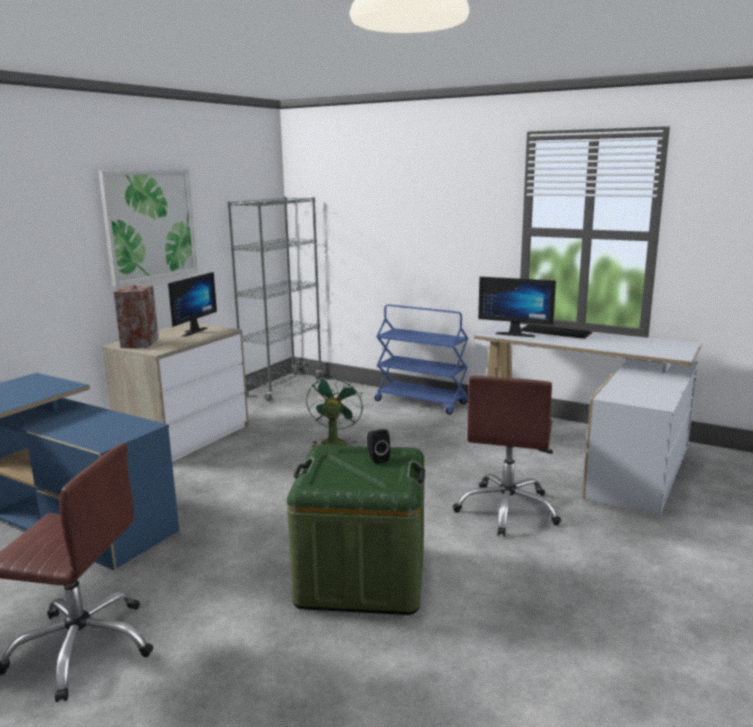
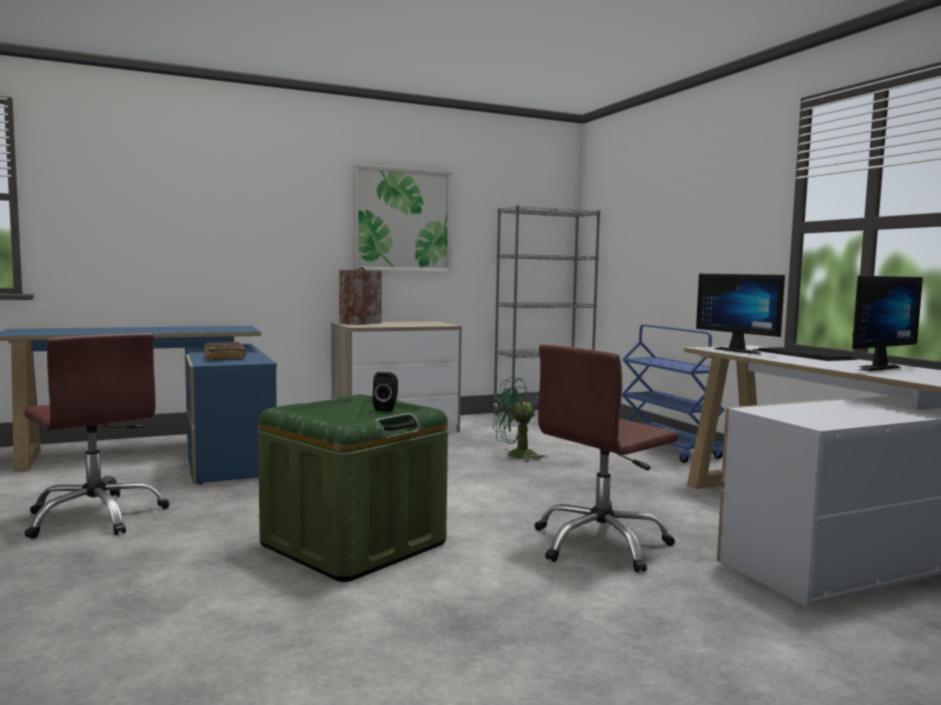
camera: 35 degrees right, 10 degrees down
monitor [168,272,217,337] -> monitor moved to [852,275,923,371]
green fan [306,376,363,447] -> green fan turned 150 degrees counterclockwise [493,377,547,462]
none -> brown book [204,342,246,361]

